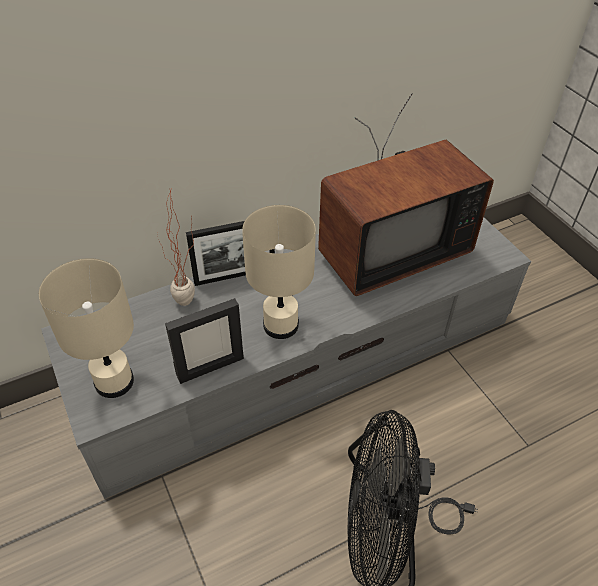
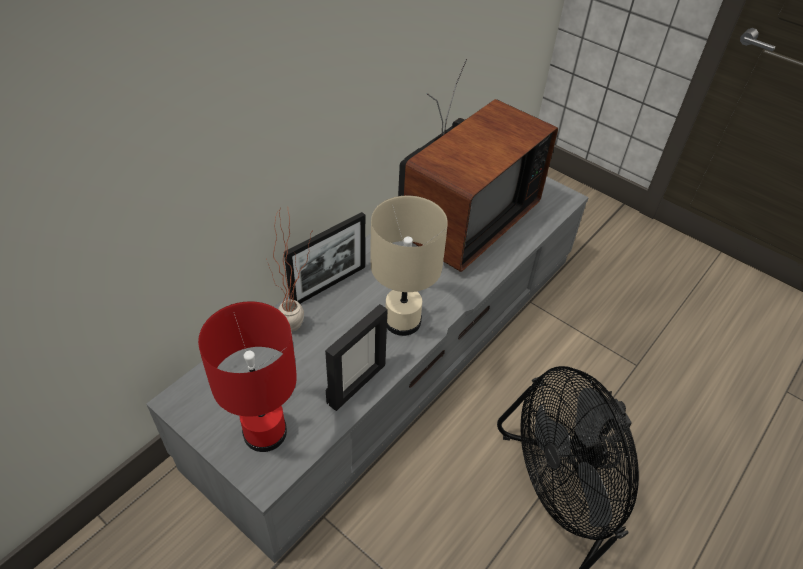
camera: 25 degrees left, 0 degrees up
beige table lamp [39,258,134,398] -> red table lamp [198,301,297,452]

